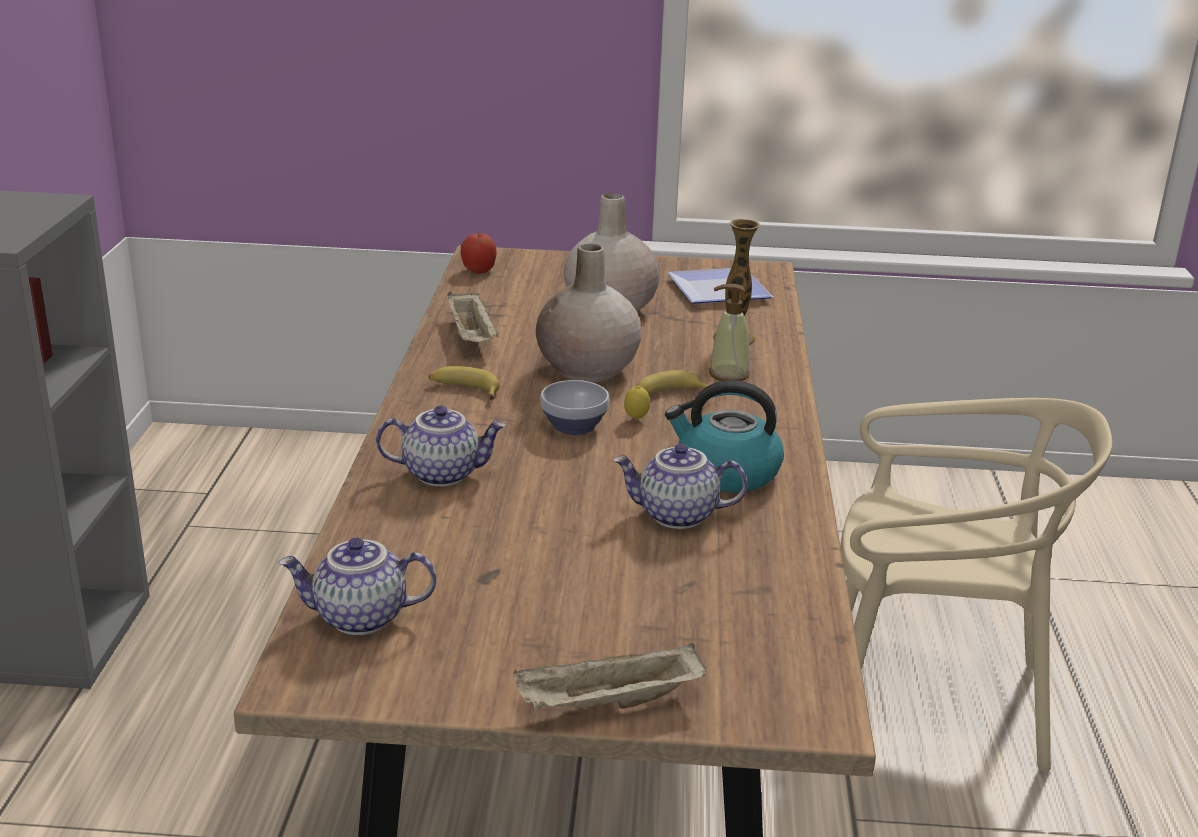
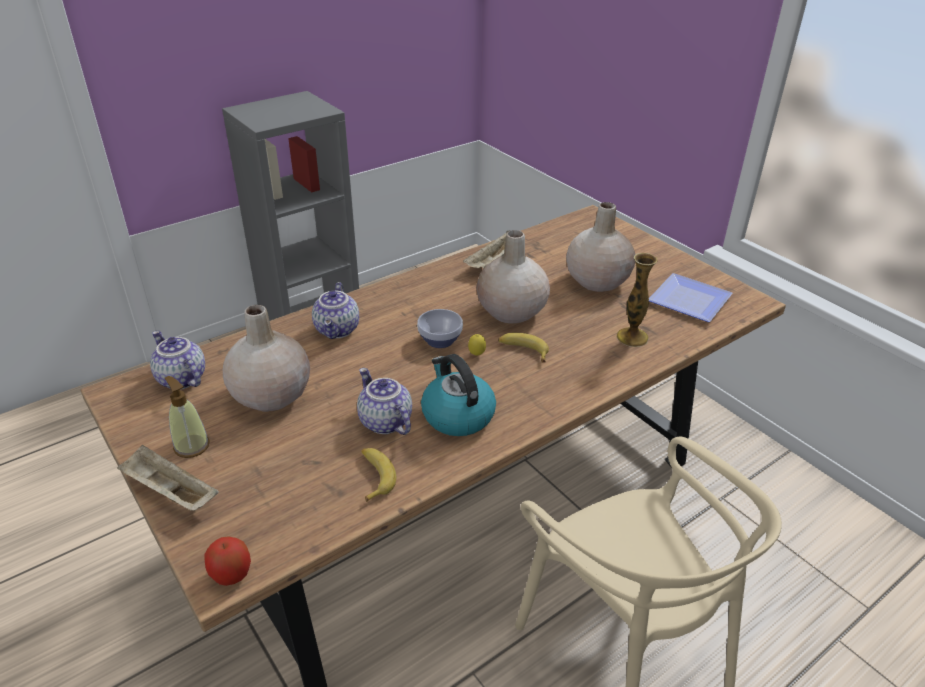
camera: 50 degrees right, 10 degrees up
teapot [376,406,506,487] -> teapot turned 45 degrees clockwise [312,282,359,339]
banana [429,366,500,400] -> banana moved to [361,448,396,502]
apple [461,233,497,273] -> apple moved to [204,536,251,586]
soap dispenser [709,284,750,381] -> soap dispenser moved to [165,376,210,458]
none -> beige vase [223,305,310,412]

